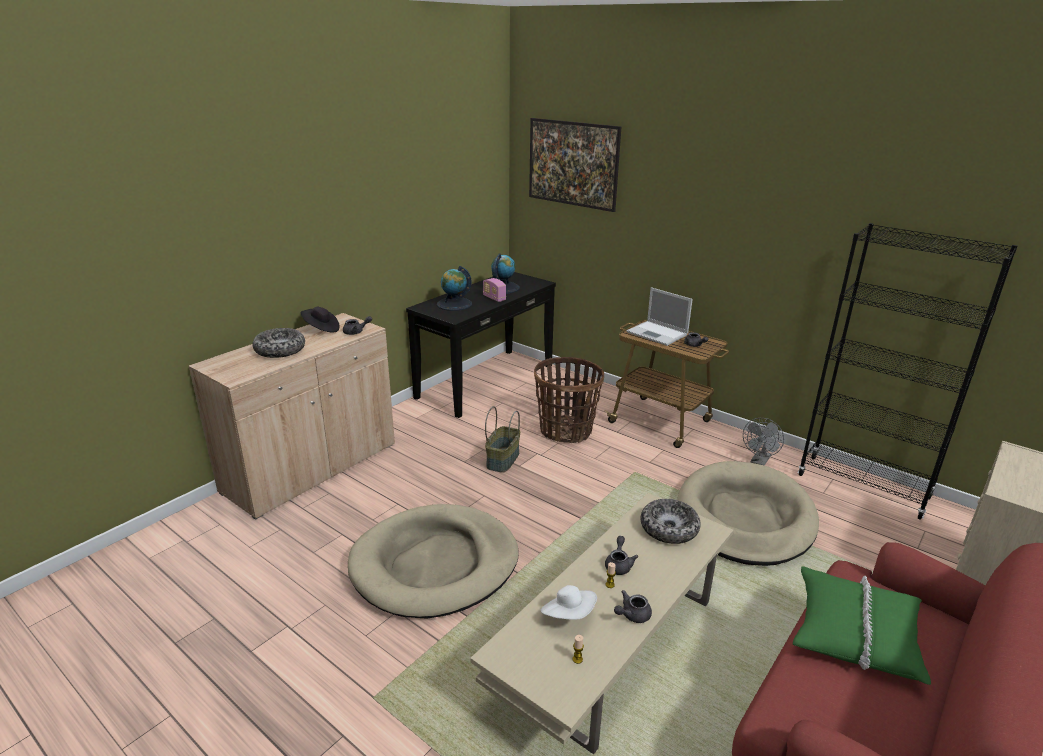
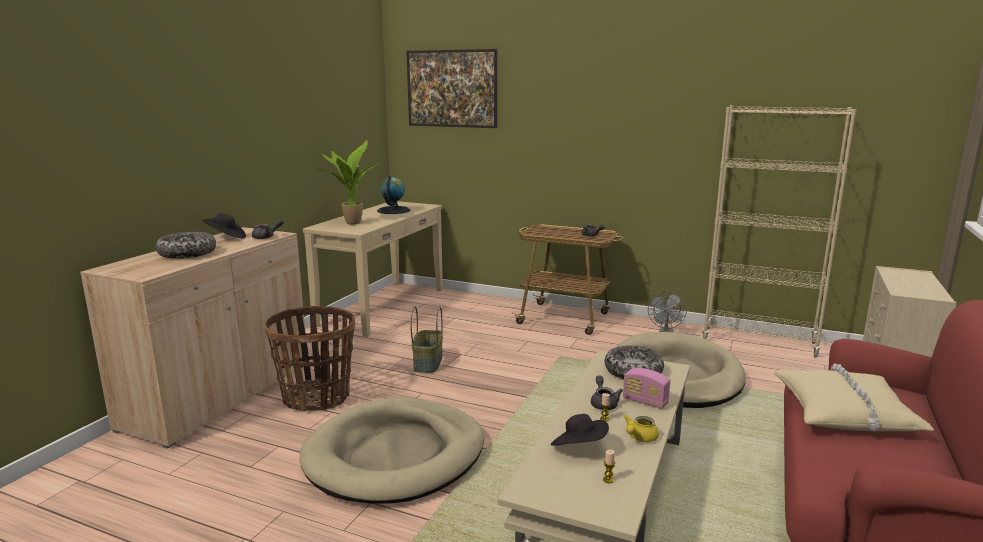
camera: 15 degrees left, 10 degrees down
black console table [406,272,556,418] -> beige console table [303,201,443,337]
globe [437,266,472,311] -> potted plant [318,140,382,225]
radio [483,278,506,302] -> radio moved to [623,368,670,409]
basket [534,357,604,443] -> basket moved to [264,306,355,411]
white hat [541,585,597,620] -> black hat [551,414,609,446]
grey teapot [614,590,652,623] -> yellow teapot [623,415,659,442]
laptop [627,287,693,346] -> none
green pillow [793,566,931,685] -> beige pillow [774,364,934,432]
black bookcase [797,223,1018,520] -> beige bookcase [702,105,857,358]

